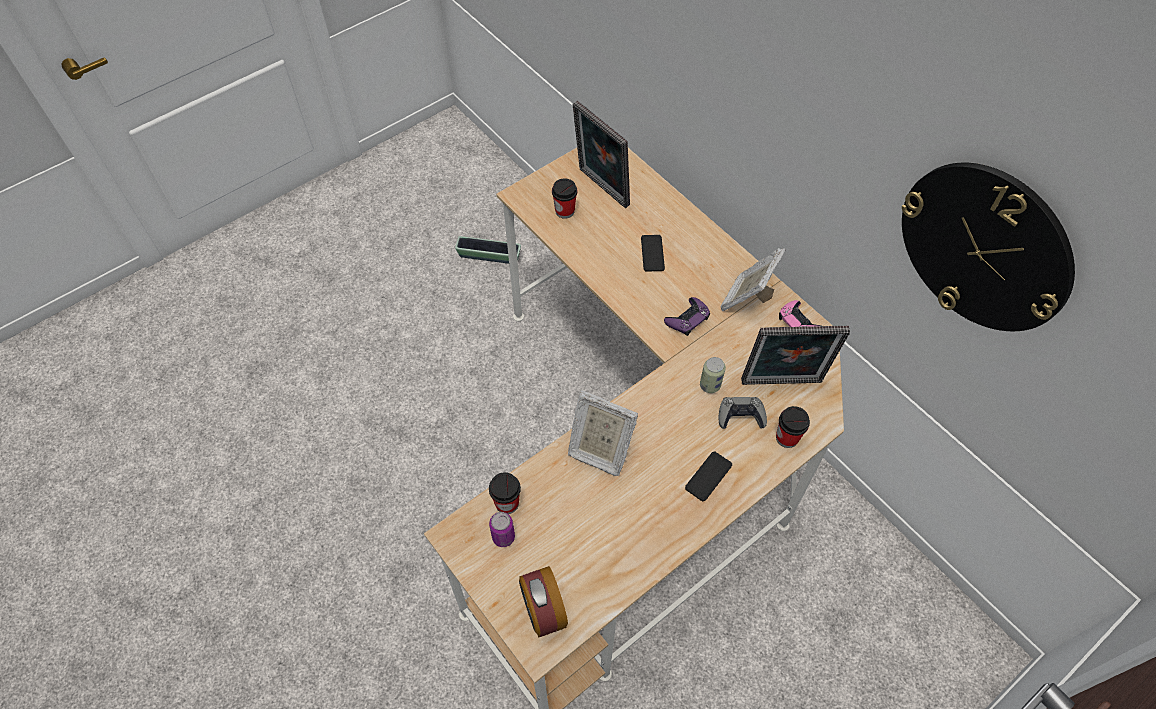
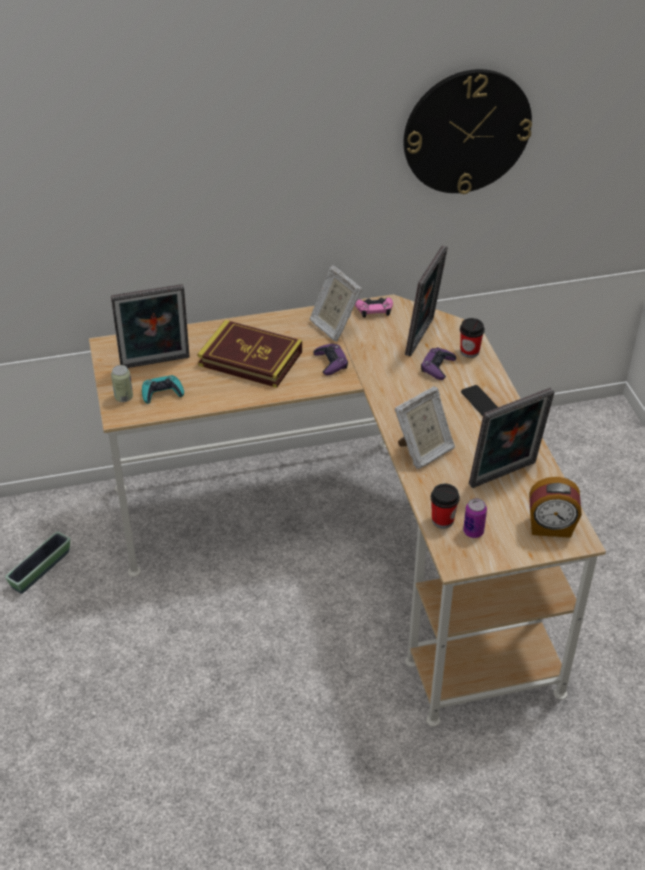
camera: 65 degrees left, 15 degrees down
cup [552,178,577,219] -> turquoise game controller [142,375,184,404]
phone [641,235,665,271] -> book [197,320,302,388]
can [700,357,726,393] -> can moved to [111,365,133,402]
grey game controller [719,397,767,429] -> purple game controller [421,347,456,380]
none -> picture frame [469,388,554,488]

